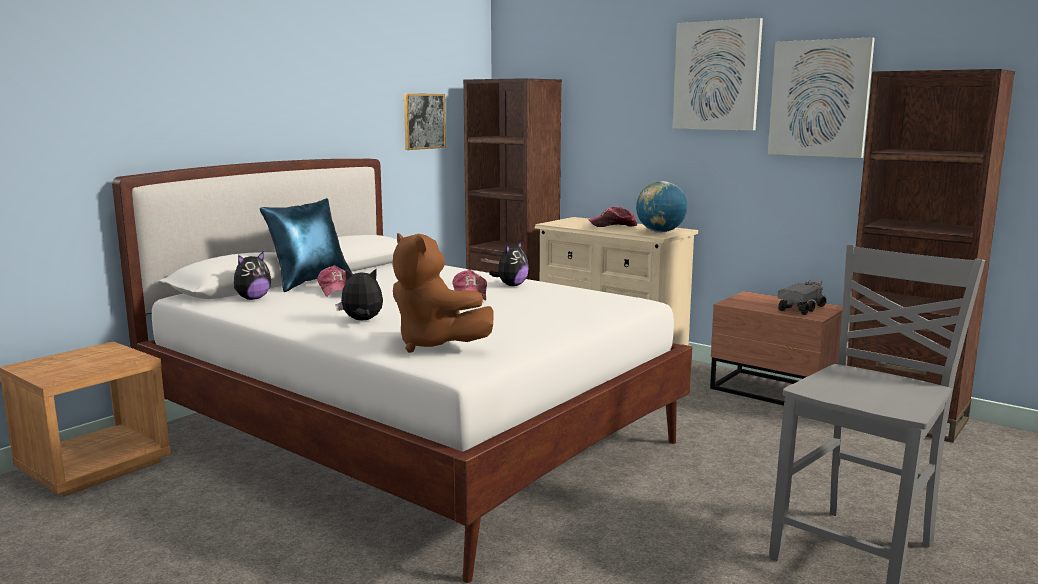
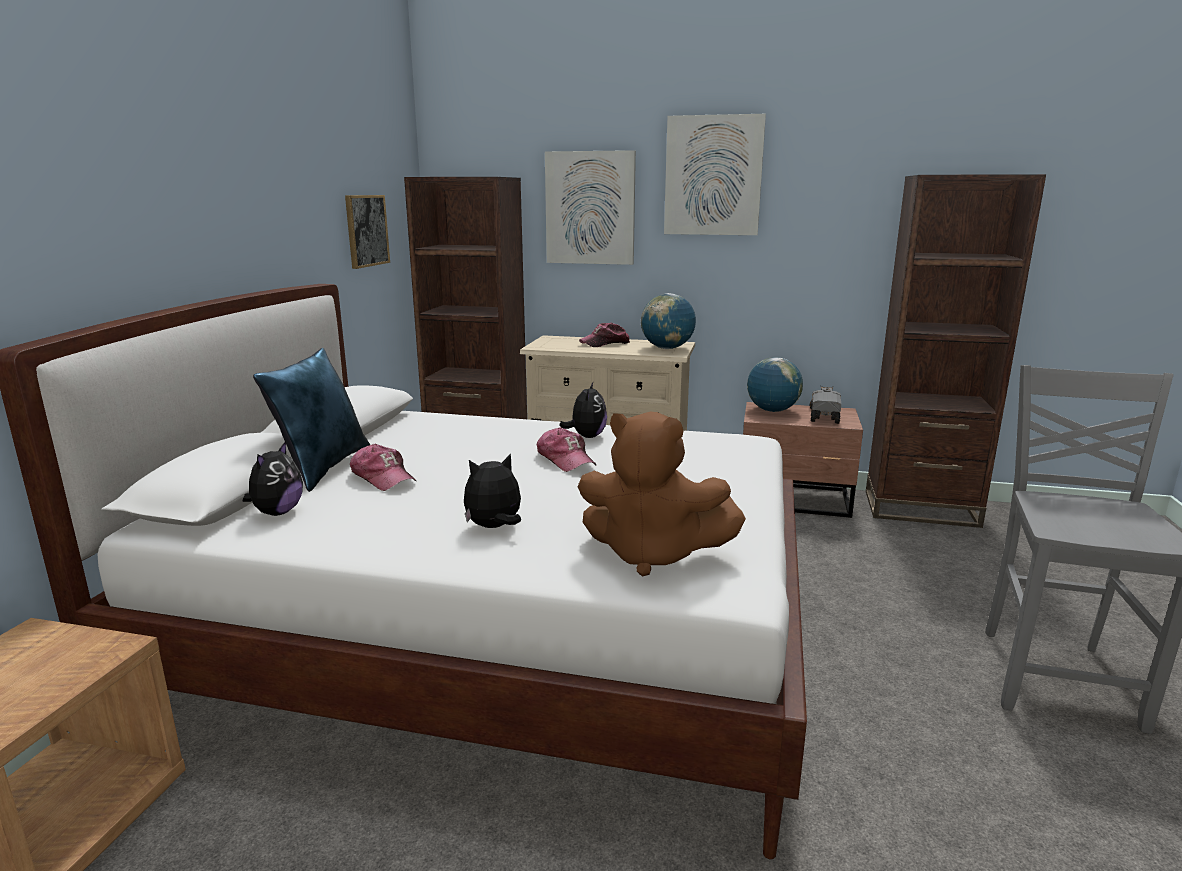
camera: 25 degrees left, 5 degrees up
picture [768,37,875,158] -> picture moved to [545,150,636,265]
none -> globe [747,357,803,412]

